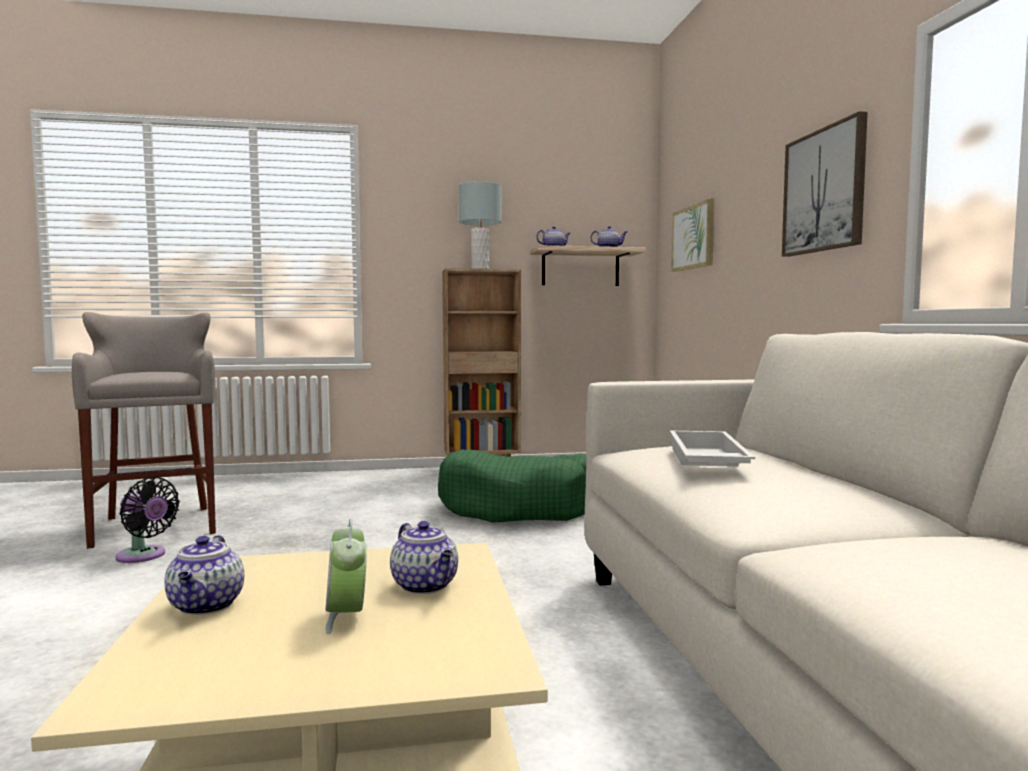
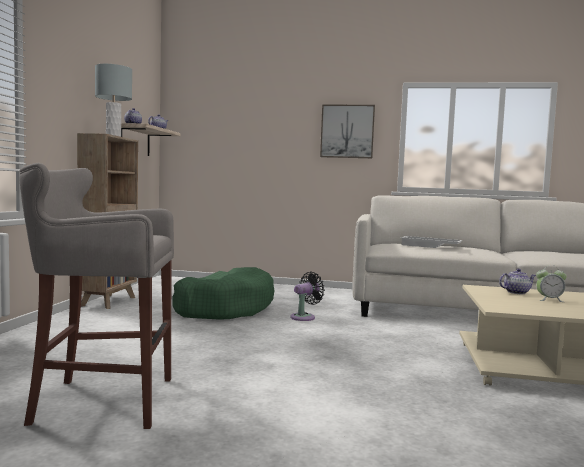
camera: 70 degrees left, 0 degrees up
black fan [115,476,180,563] -> black fan moved to [290,272,325,321]
teapot [164,535,244,615] -> none
picture [671,198,714,272] -> none

